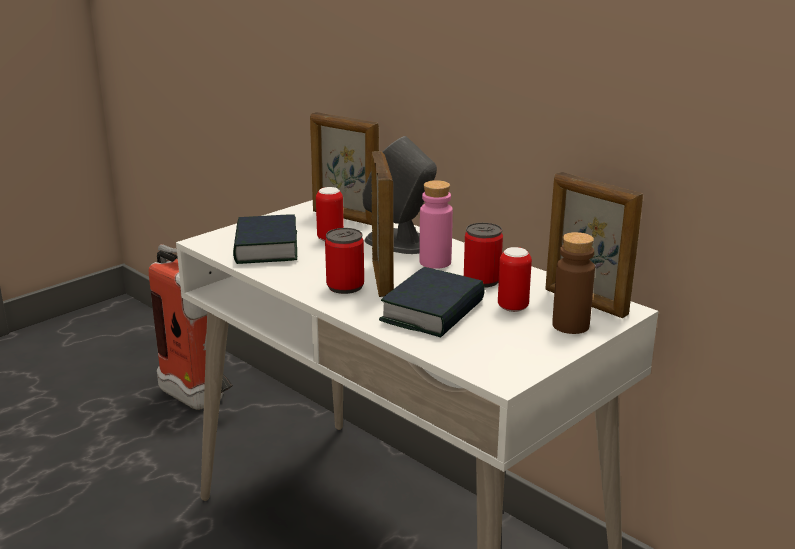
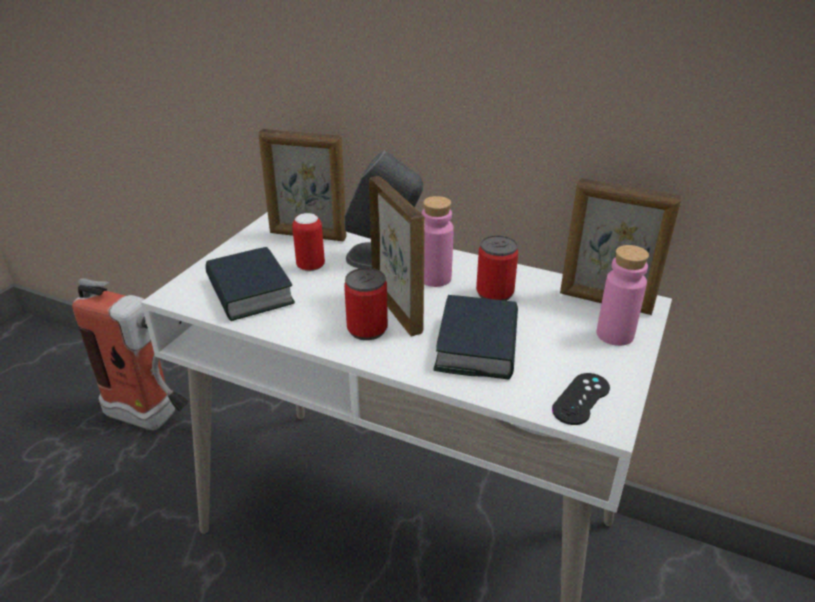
camera: 20 degrees left, 10 degrees up
can [498,247,532,312] -> none
brown bottle [552,232,595,334] -> pink bottle [597,245,649,346]
none -> black game controller [552,373,610,425]

